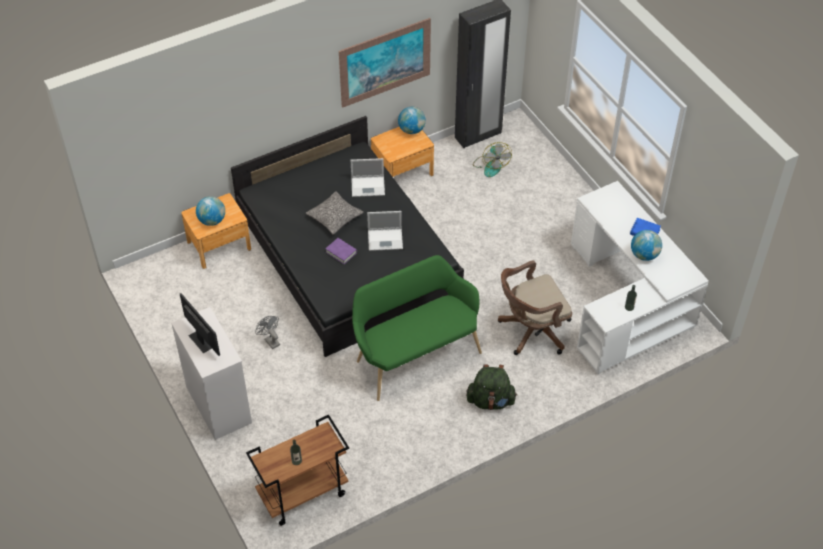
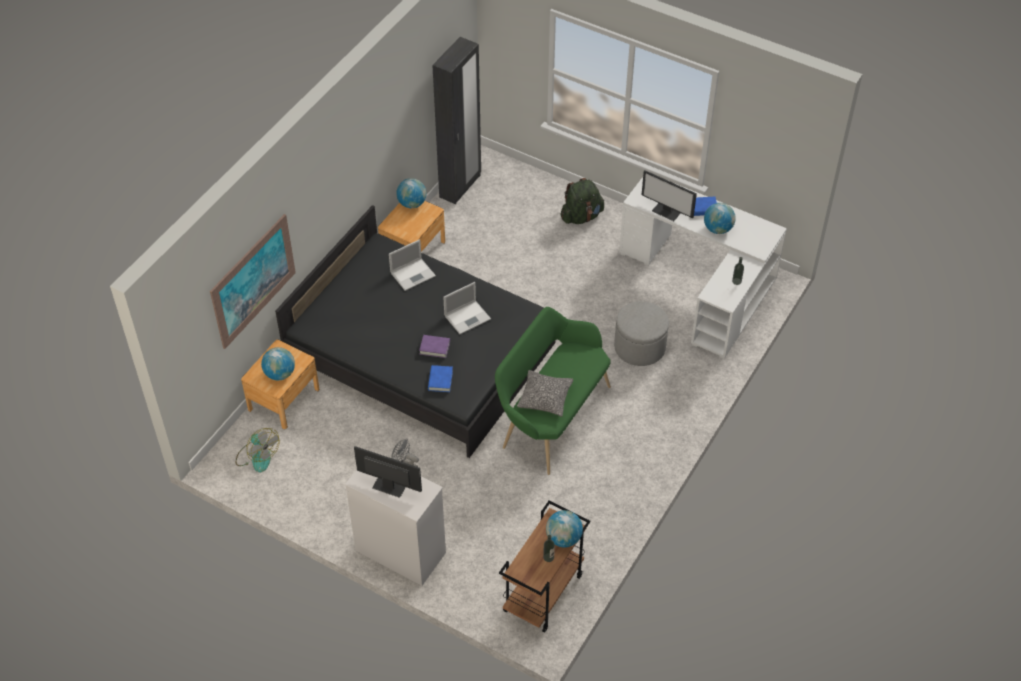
camera: 30 degrees left, 0 degrees up
pillow [306,191,364,235] -> pillow moved to [517,370,573,417]
picture [339,18,431,108] -> picture moved to [210,214,296,349]
green backpack [466,364,517,410] -> green backpack moved to [560,178,604,224]
fan [473,142,512,177] -> fan moved to [236,428,279,472]
brown office chair [498,260,572,355] -> grey ottoman [614,301,669,366]
none -> blue book [428,365,453,392]
none -> globe [546,510,583,547]
none -> monitor [641,170,697,221]

